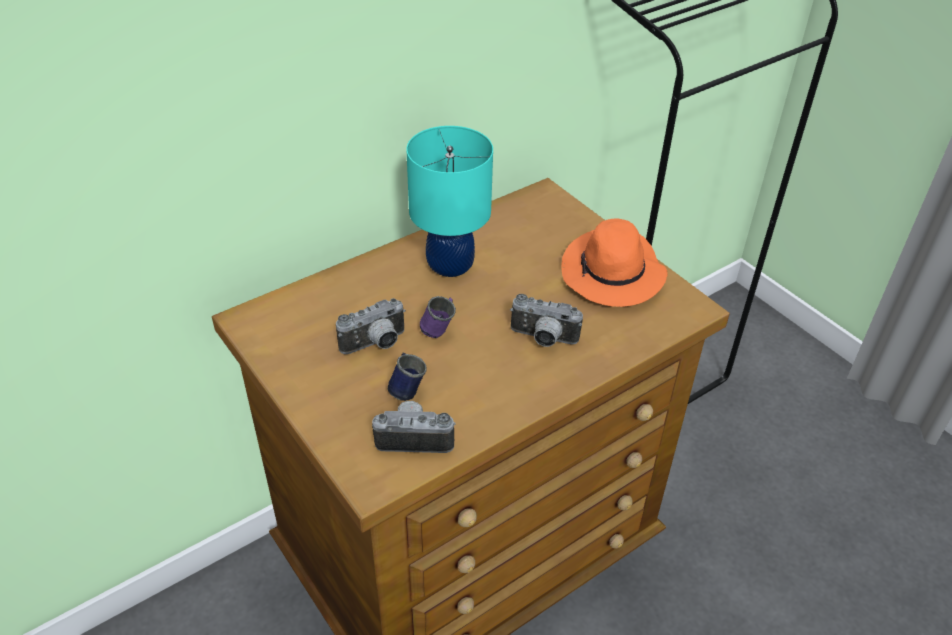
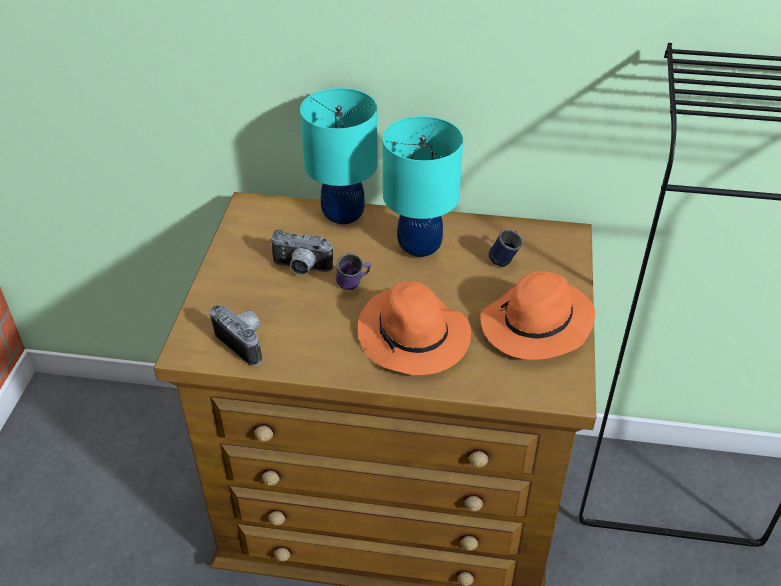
camera: 45 degrees right, 0 degrees up
blue mug [387,353,427,401] -> blue mug moved to [488,229,523,267]
camera [510,294,583,347] -> orange hat [358,281,471,375]
none -> turquoise table lamp [300,88,378,224]

